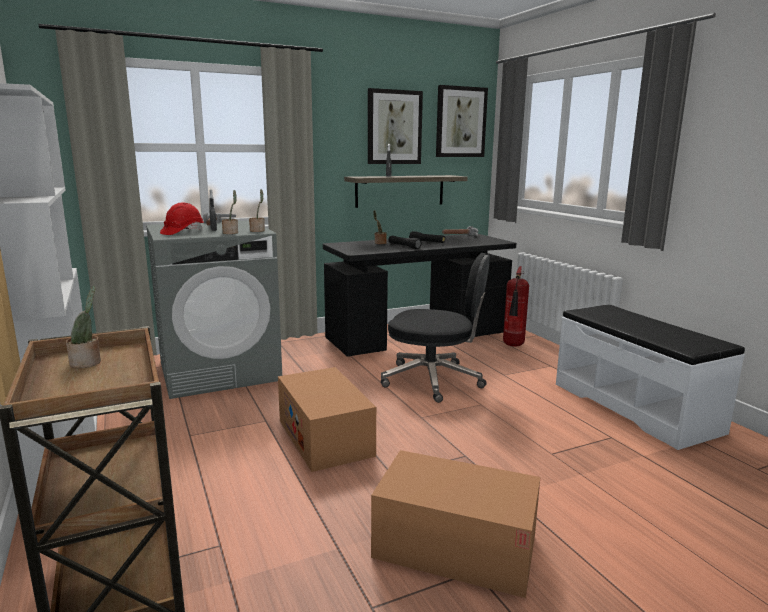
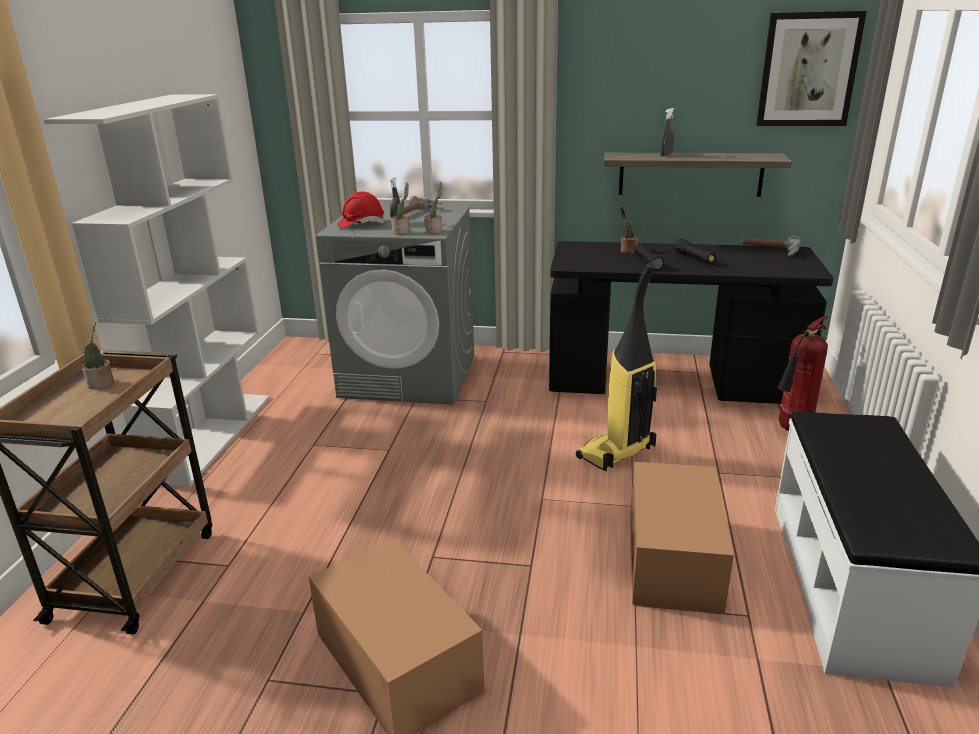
camera: 35 degrees right, 10 degrees up
cardboard box [278,367,376,472] -> cardboard box moved to [630,462,734,613]
picture [368,88,423,164] -> none
black office chair [381,253,490,403] -> vacuum cleaner [576,263,657,471]

